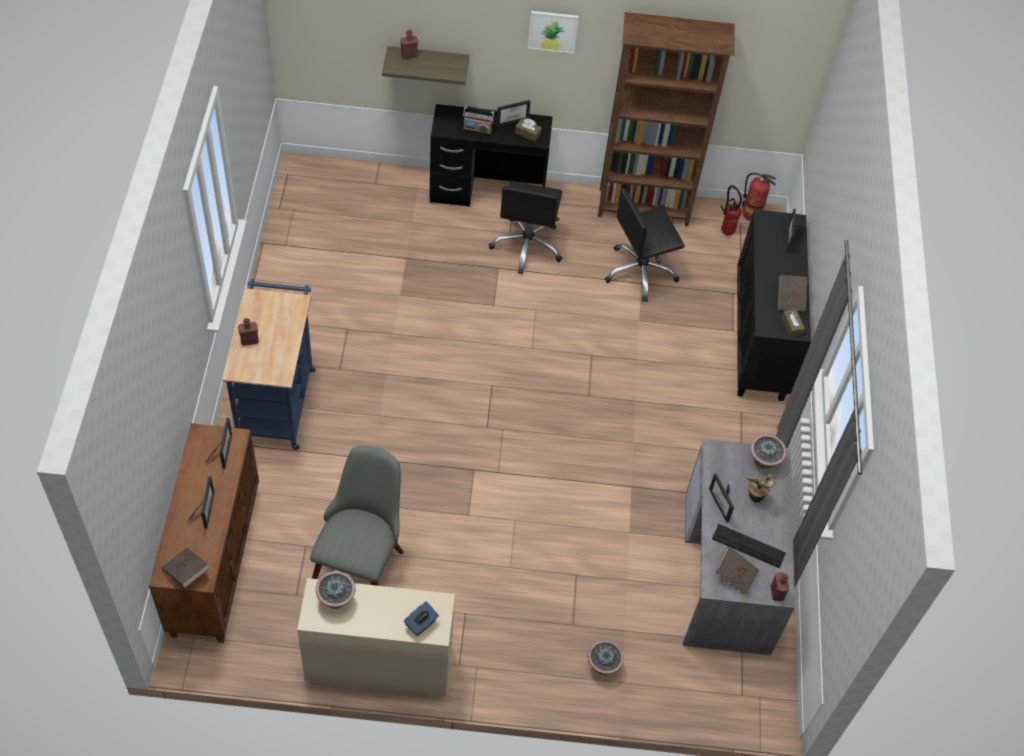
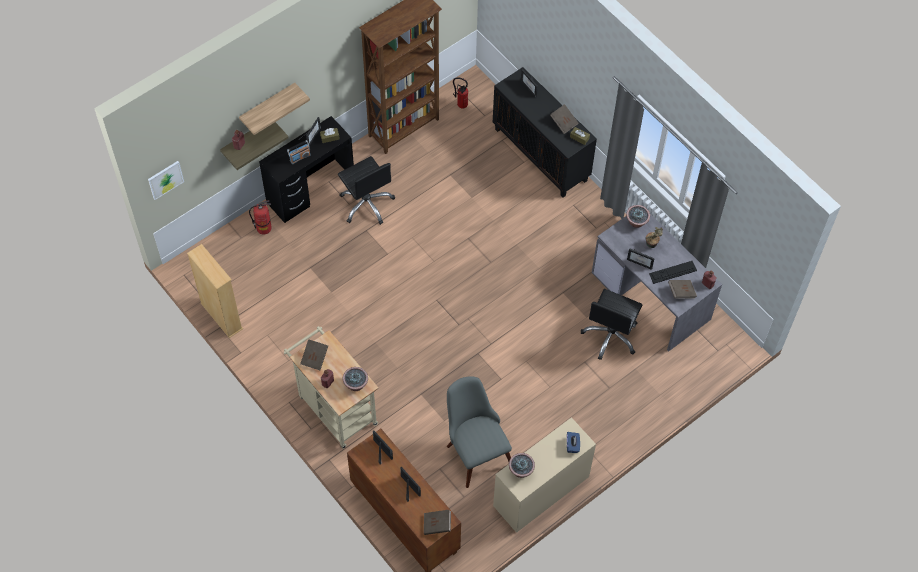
camera: 40 degrees left, 5 degrees up
blue cart [222,279,315,450] -> beige cart [283,326,379,449]
picture [528,11,579,54] -> picture moved to [148,161,184,200]
potted plant [588,640,624,675] -> potted plant moved to [343,367,368,391]
black office chair [605,188,685,302] -> black office chair moved to [581,289,643,360]
fire extinguisher [742,173,776,221] -> fire extinguisher moved to [249,200,272,234]
none -> beige bookcase [187,244,243,338]
none -> shelf [239,83,310,135]
none -> brown book [300,339,328,370]

